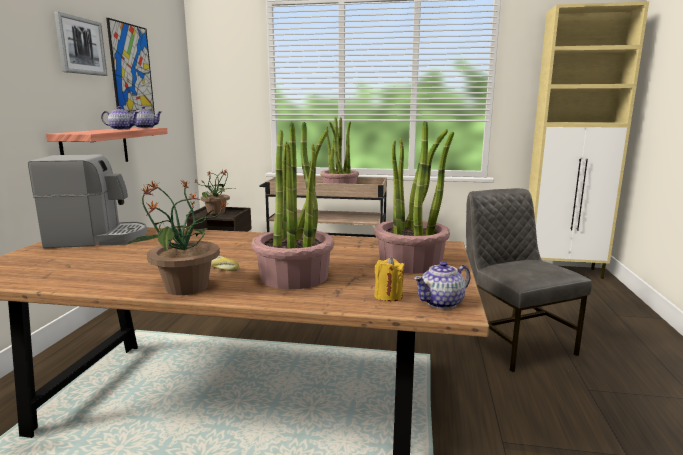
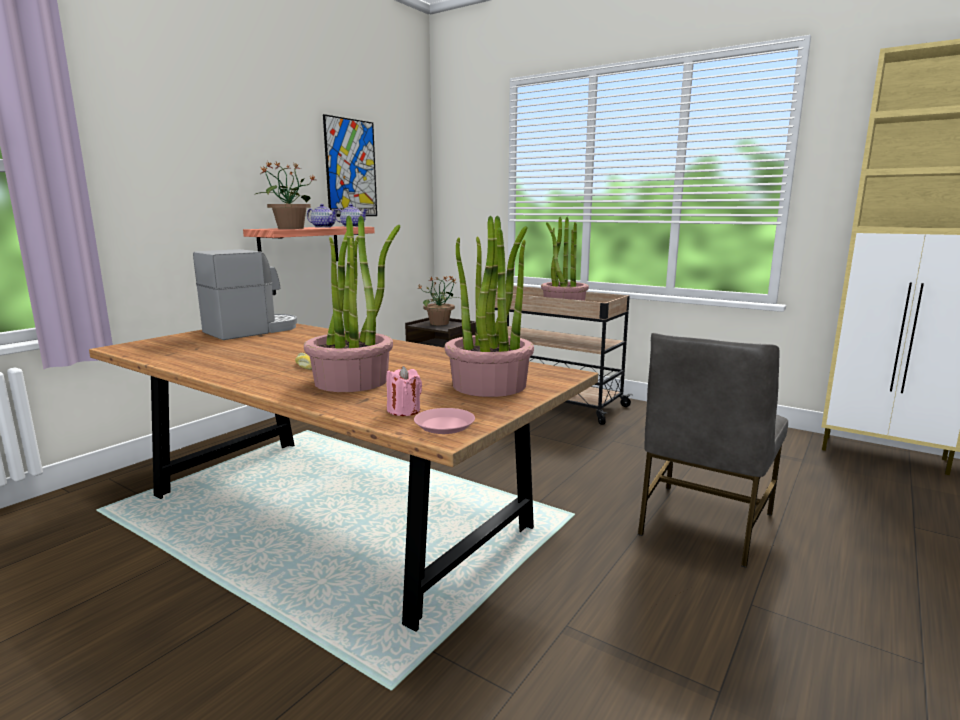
camera: 25 degrees right, 0 degrees up
coffee machine [28,155,147,248] -> coffee machine turned 60 degrees counterclockwise [193,249,297,340]
picture [54,12,107,76] -> none
potted plant [125,180,229,295] -> potted plant moved to [256,161,315,229]
yellow candle [374,257,405,301] -> pink candle [386,366,422,416]
teapot [413,261,470,309] -> pink plate [414,408,475,434]
grey chair [466,188,592,372] -> grey chair turned 150 degrees counterclockwise [638,333,788,568]

